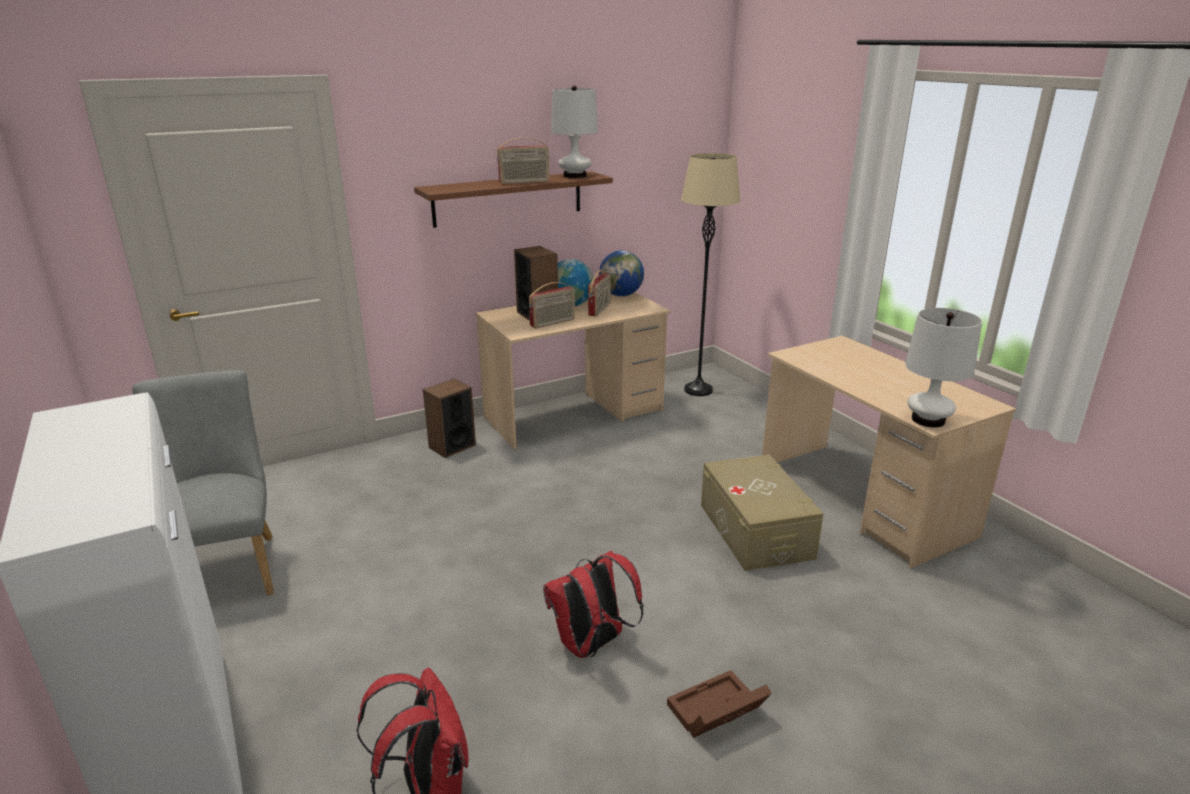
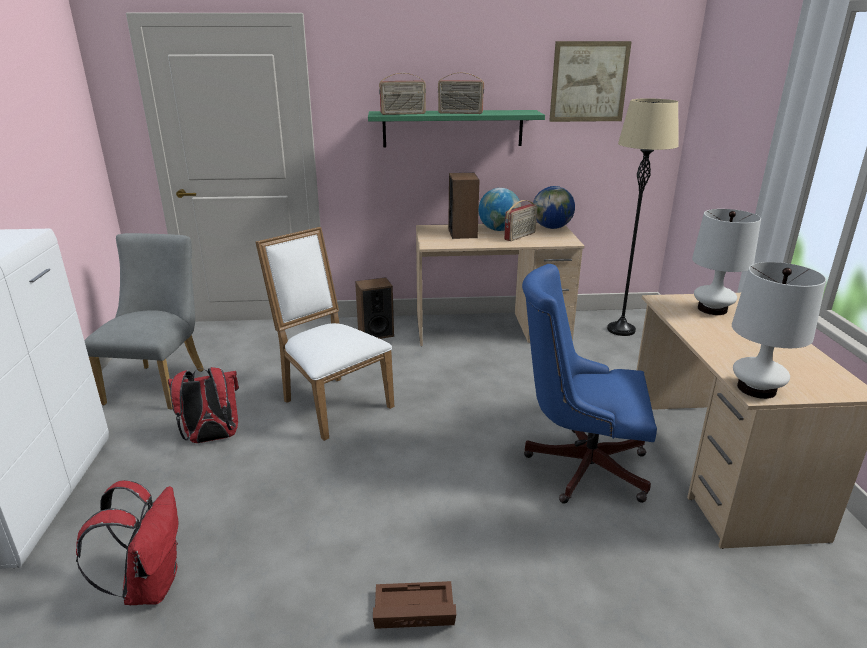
camera: 25 degrees right, 0 degrees up
brown shelf [414,171,613,228] -> green shelf [368,110,545,148]
radio [529,282,575,328] -> radio moved to [379,73,426,115]
red backpack [543,551,643,658] -> red backpack moved to [168,367,239,443]
white table lamp [551,86,598,178] -> white table lamp moved to [692,209,761,315]
beige storage box [701,455,823,571] -> blue office chair [522,264,657,504]
none -> white chair [256,227,394,441]
none -> picture [549,41,632,122]

